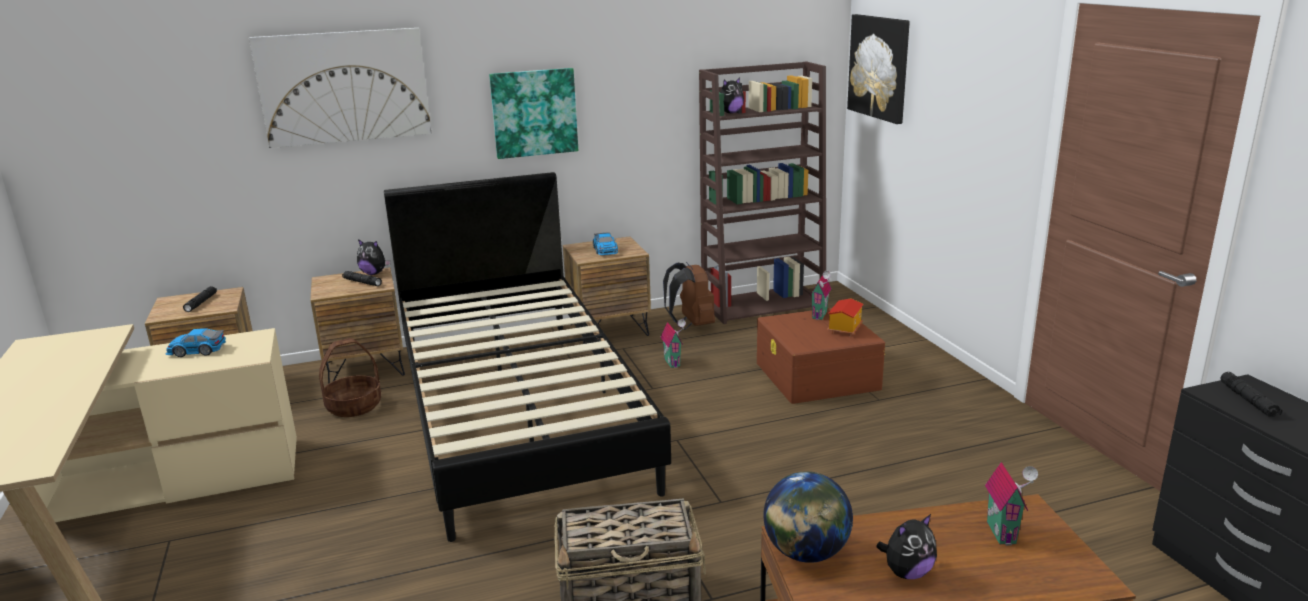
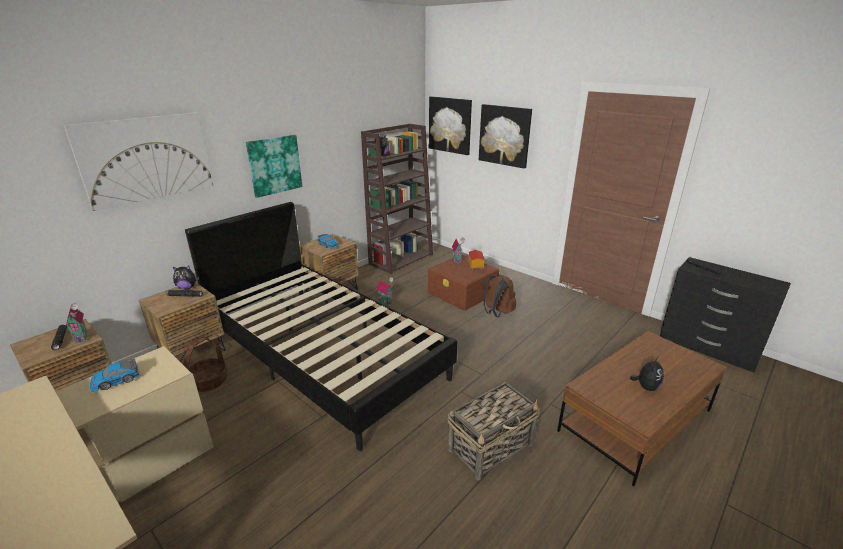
camera: 30 degrees left, 5 degrees up
brown backpack [663,262,715,329] -> brown backpack moved to [483,275,516,317]
globe [764,471,853,563] -> none
toy house [985,462,1038,546] -> toy house moved to [65,303,87,343]
none -> picture [479,104,532,168]

